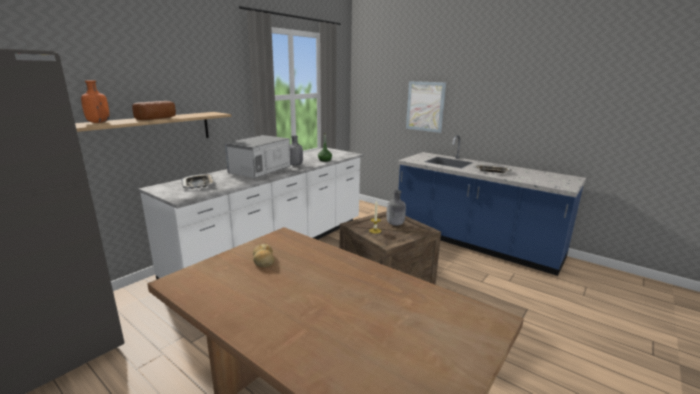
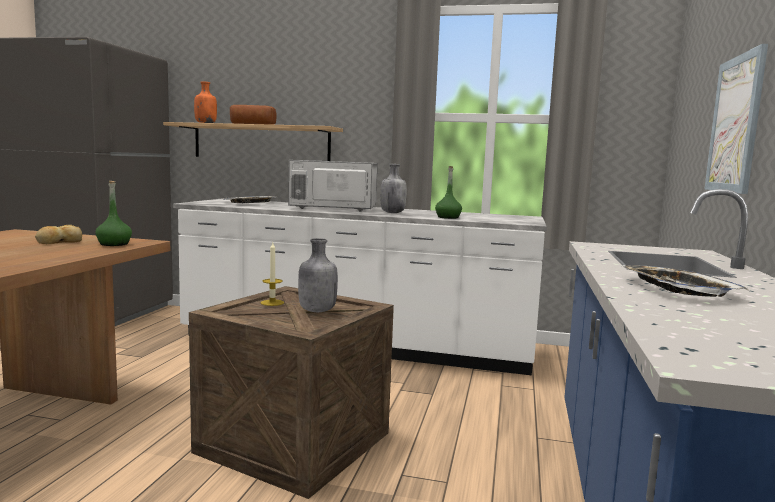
camera: 65 degrees right, 10 degrees down
none -> green bottle [95,181,132,246]

